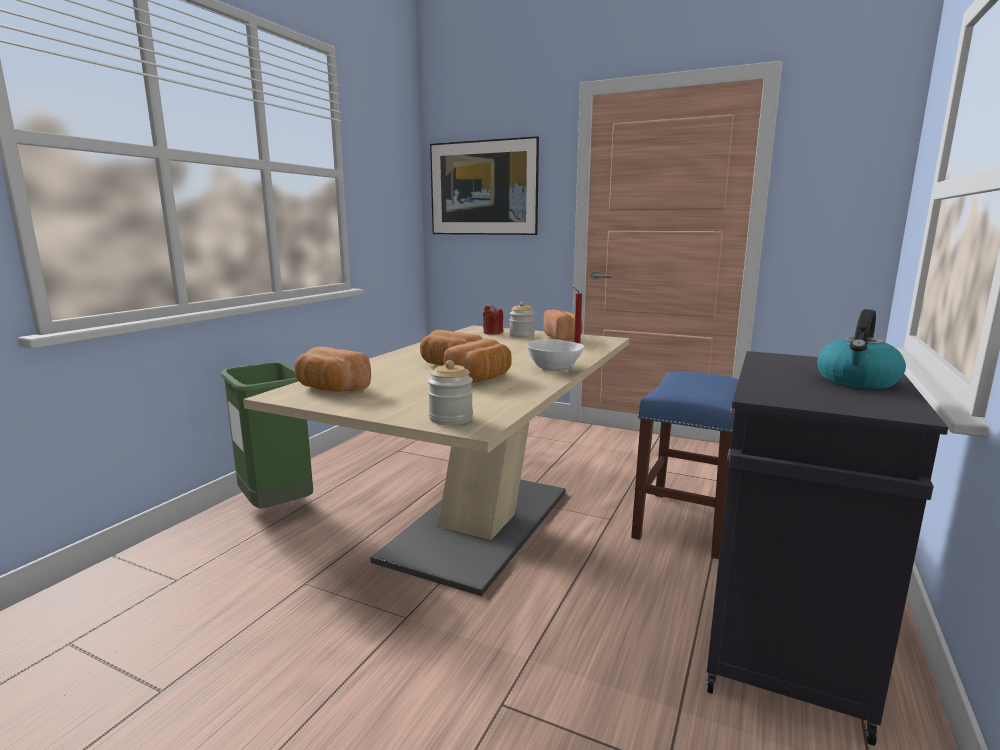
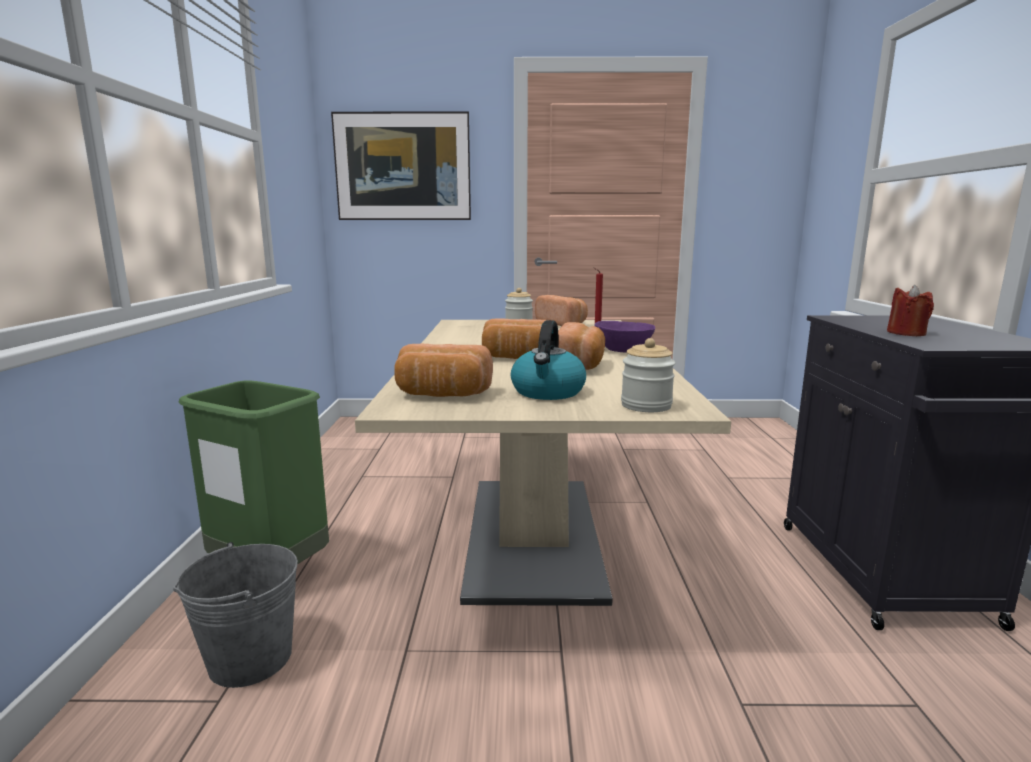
camera: 25 degrees left, 0 degrees up
red candle [483,305,503,335] -> red candle moved to [887,285,934,336]
white bowl [527,339,584,371] -> purple bowl [595,321,655,352]
blue stool [631,372,739,559] -> none
kettle [817,309,906,389] -> kettle moved to [511,320,586,400]
none -> grey bucket [173,542,298,688]

